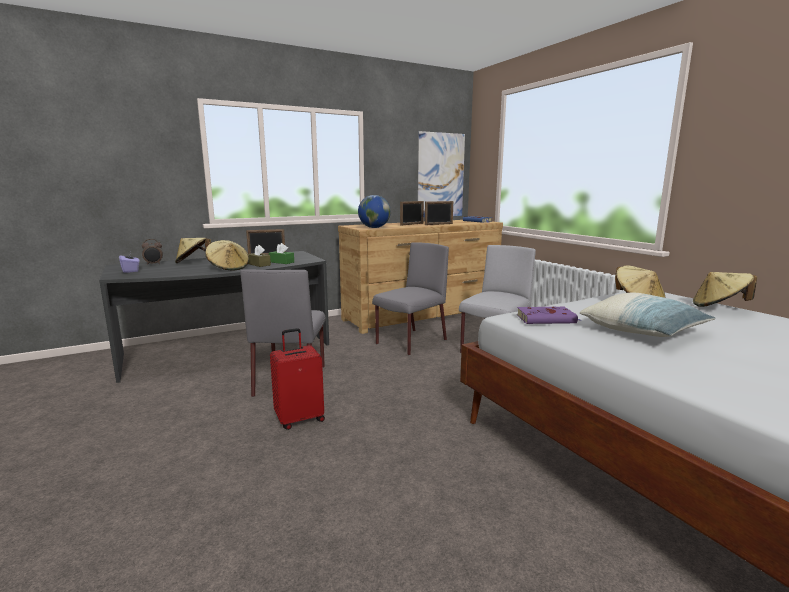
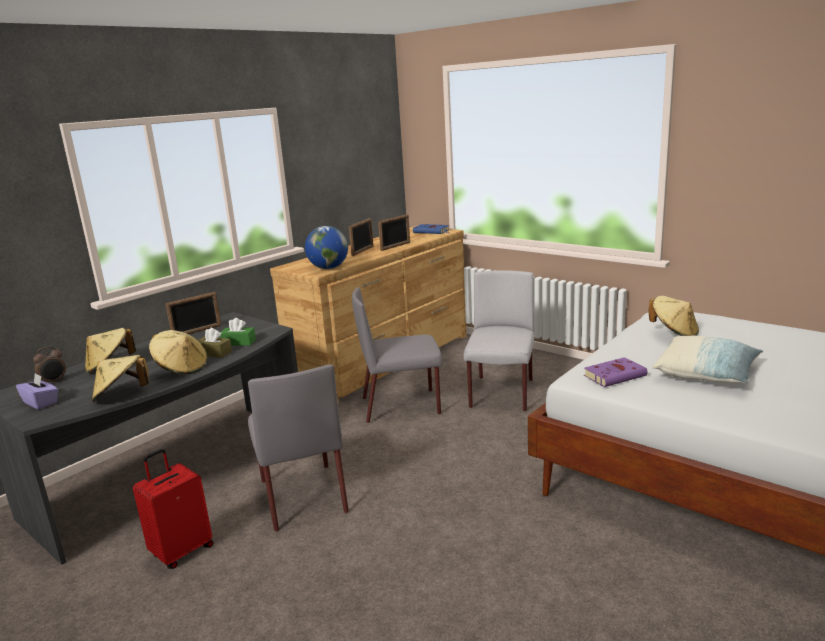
camera: 20 degrees left, 5 degrees up
red suitcase [270,328,325,430] -> red suitcase moved to [133,449,213,569]
grey chair [372,242,449,355] -> grey chair turned 120 degrees counterclockwise [352,287,442,423]
picture [418,131,465,217] -> none
beige hat [693,272,757,307] -> beige hat moved to [92,355,149,402]

